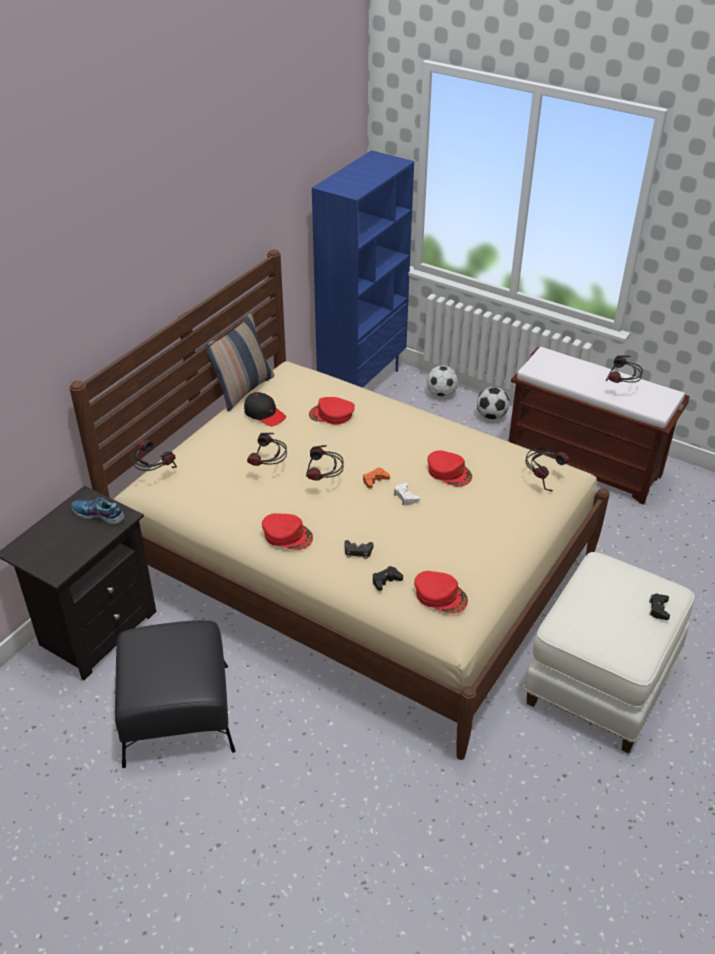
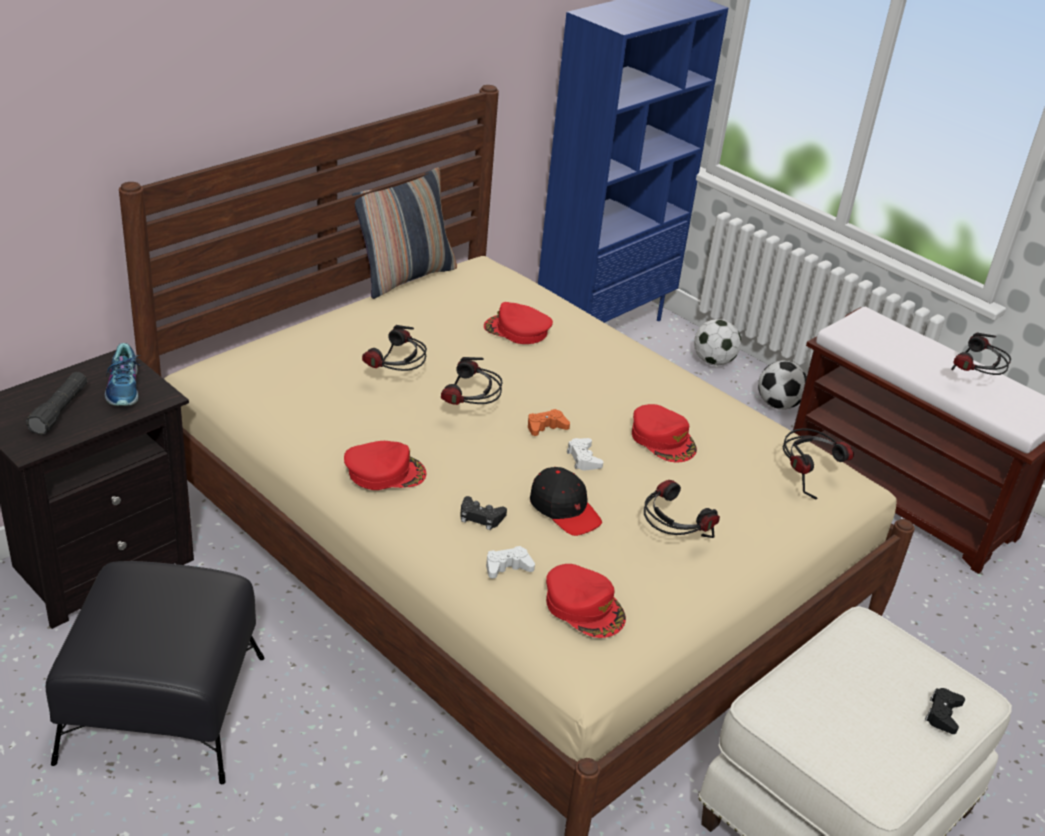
camera: 10 degrees right, 5 degrees down
shoe [72,497,125,525] -> shoe turned 135 degrees counterclockwise [105,343,141,406]
headphones [131,440,177,471] -> headphones moved to [644,480,720,538]
black cap [244,392,286,426] -> black cap moved to [530,467,602,536]
red cap [262,513,313,550] -> red cap turned 45 degrees counterclockwise [344,441,427,490]
black game controller [373,566,403,591] -> white game controller [486,546,535,579]
none -> black flashlight [26,372,87,435]

